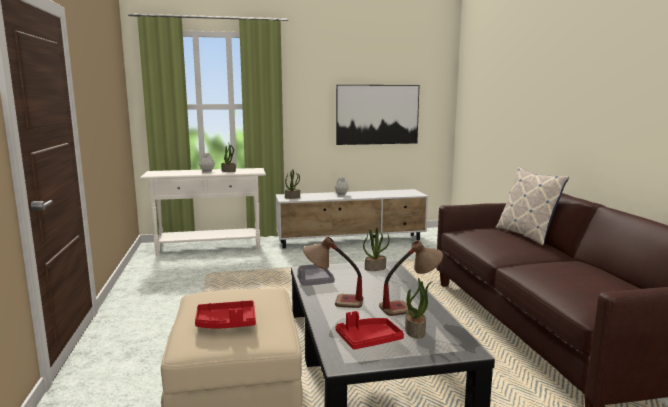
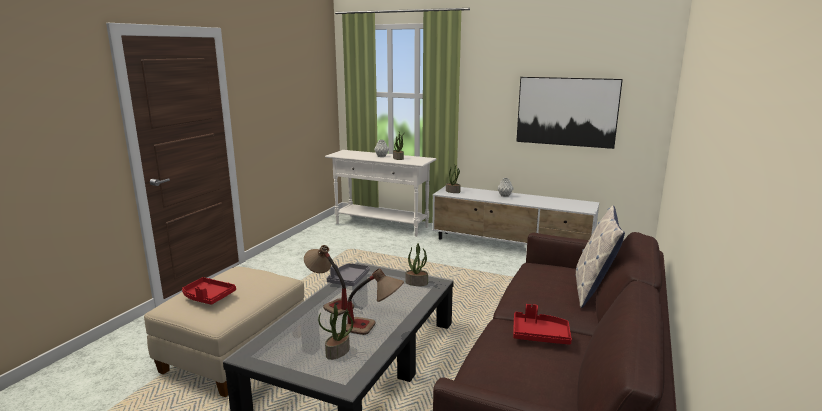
camera: 35 degrees right, 5 degrees up
red tray [336,311,404,350] -> red tray moved to [513,304,572,345]

